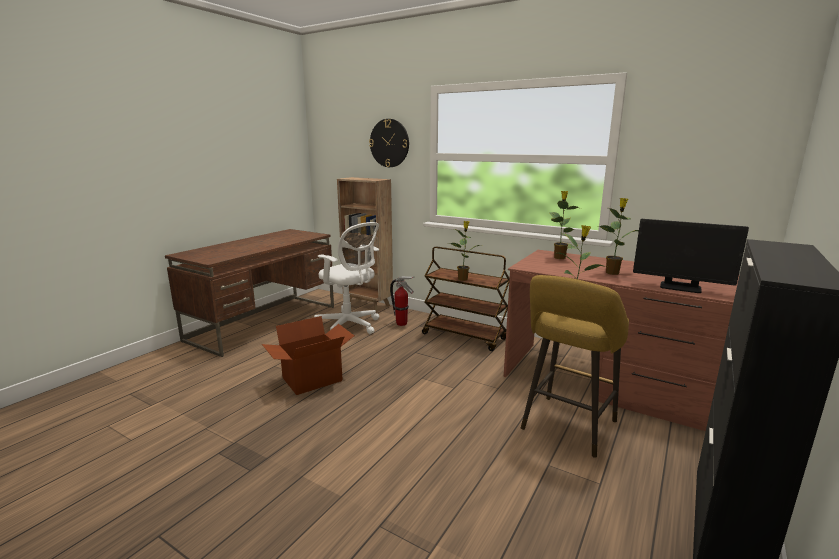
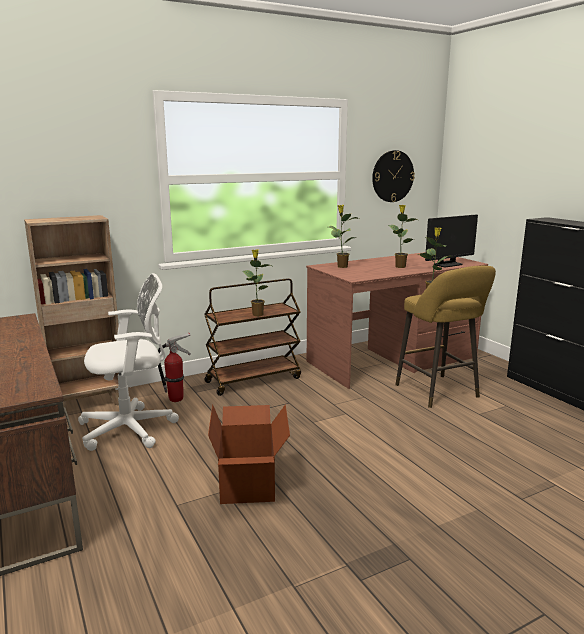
camera: 60 degrees left, 0 degrees up
wall clock [369,119,409,167] -> wall clock moved to [372,150,415,202]

